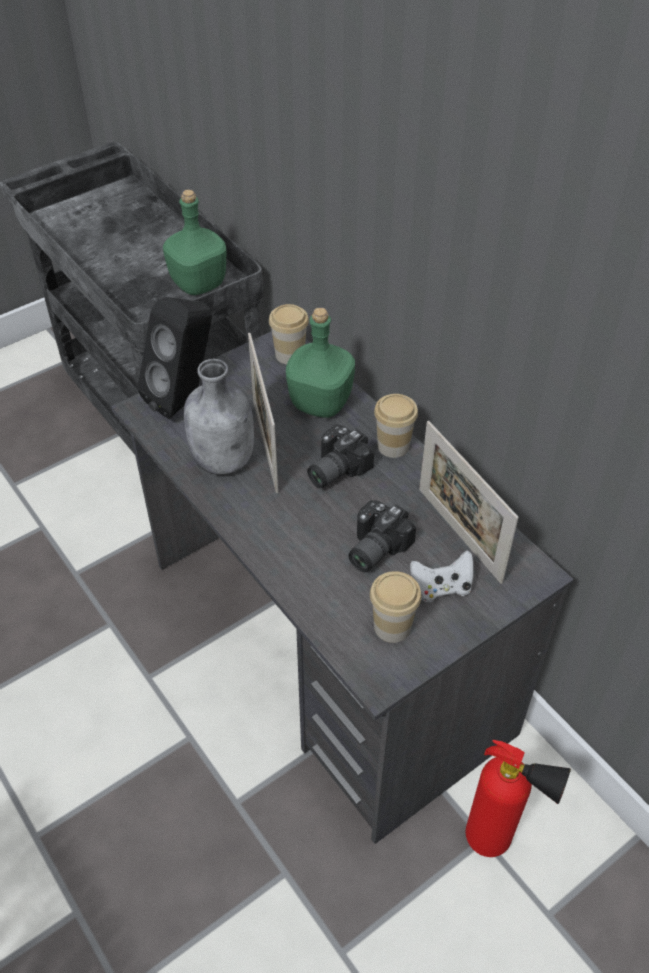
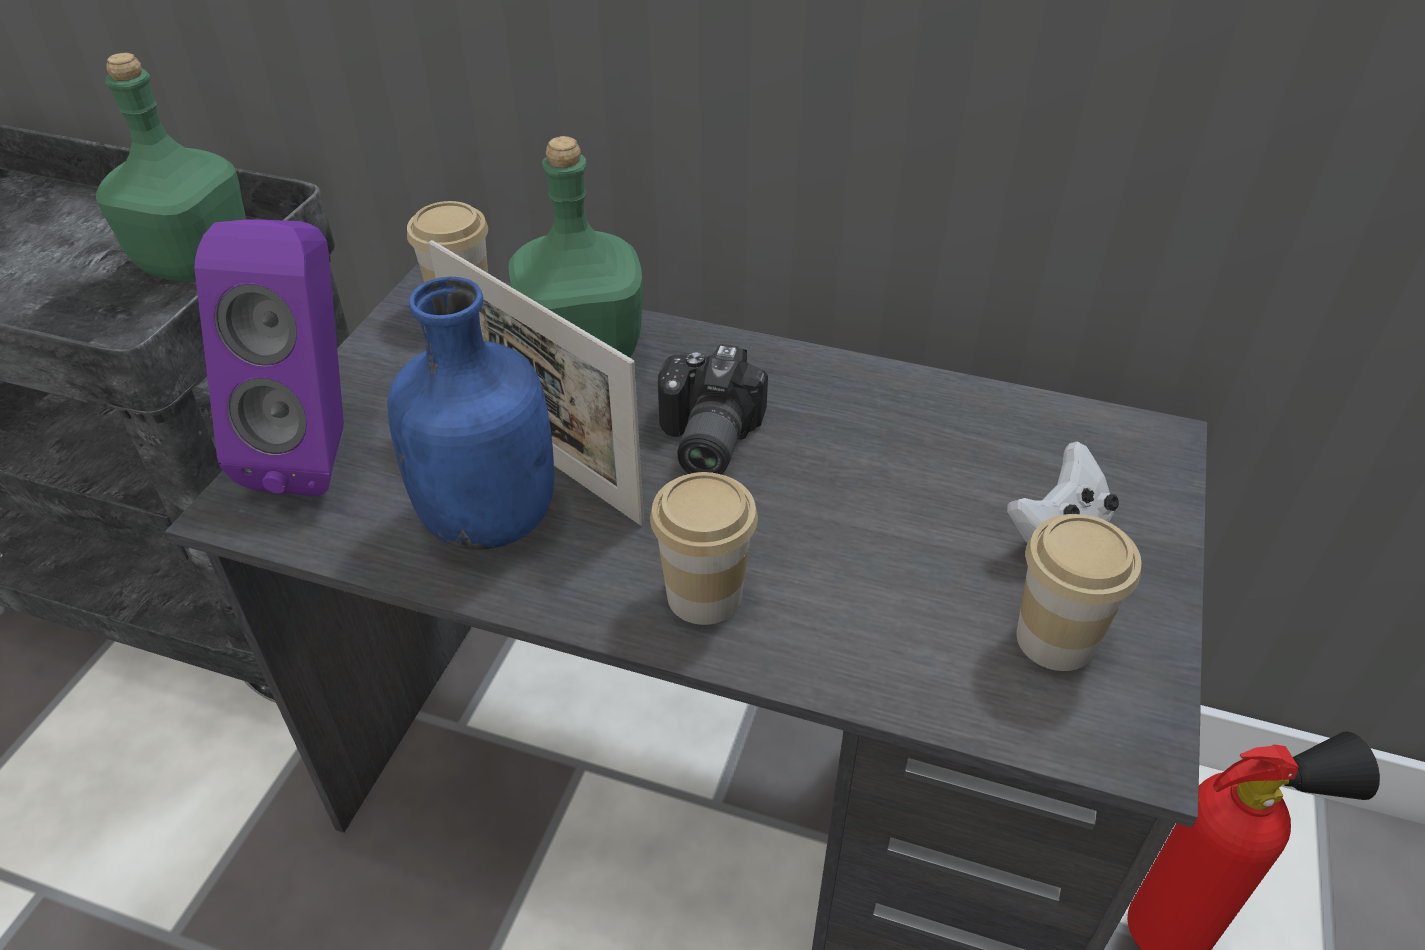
camera: 35 degrees left, 5 degrees down
black speaker [138,297,212,419] -> purple speaker [194,220,344,496]
grey bottle [184,359,254,475] -> blue bottle [387,277,554,550]
camera [348,500,416,572] -> none
cup [374,394,418,458] -> cup moved to [650,472,758,625]
picture frame [419,421,519,584] -> none

